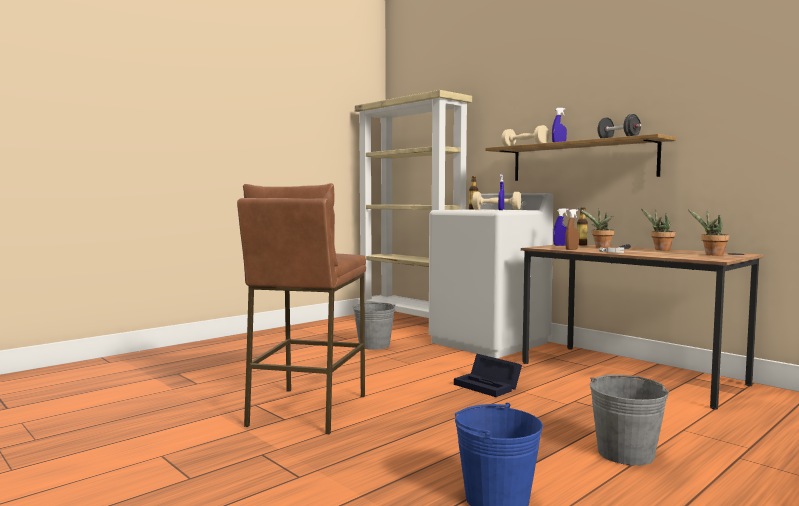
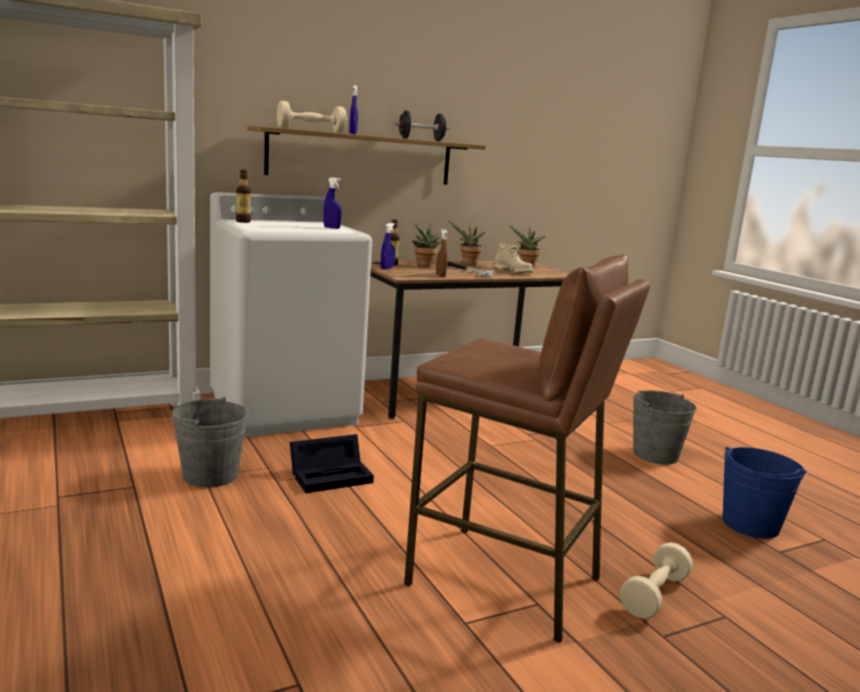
camera: 75 degrees left, 10 degrees up
black storage box [454,354,522,397] -> black storage box moved to [290,434,374,493]
beige dumbbell [472,192,521,210] -> beige dumbbell moved to [620,542,693,619]
none -> beige boot [493,244,534,273]

